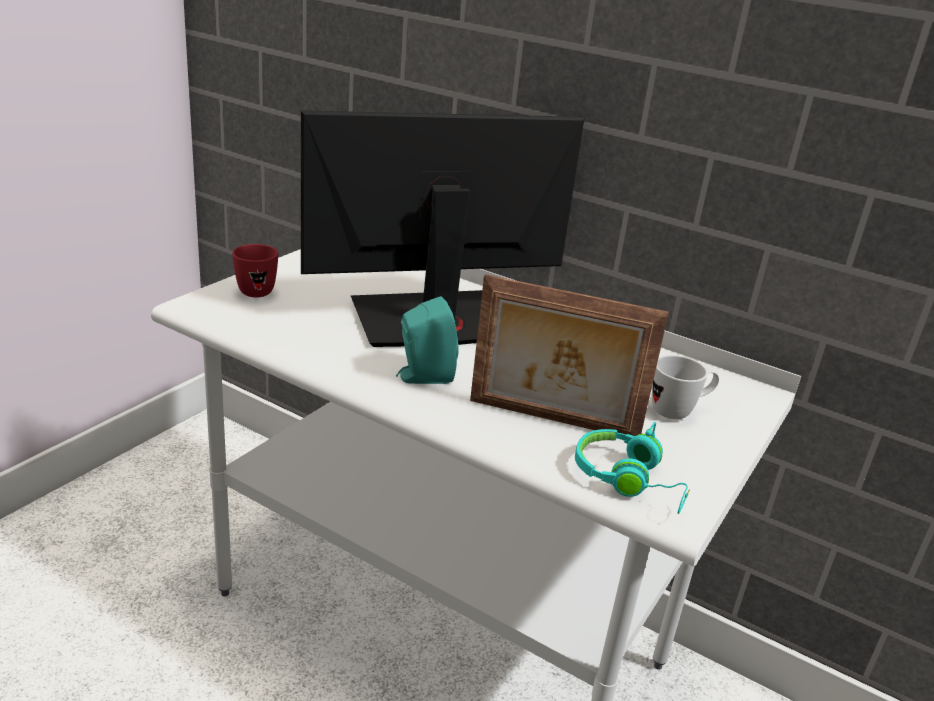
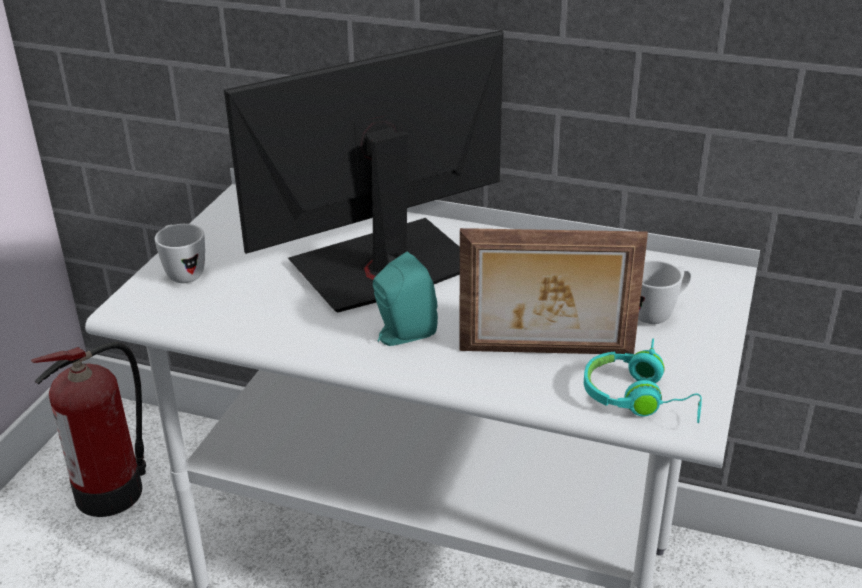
camera: 10 degrees left, 5 degrees up
red mug [232,244,278,298] -> white mug [155,224,205,283]
none -> fire extinguisher [31,342,146,517]

